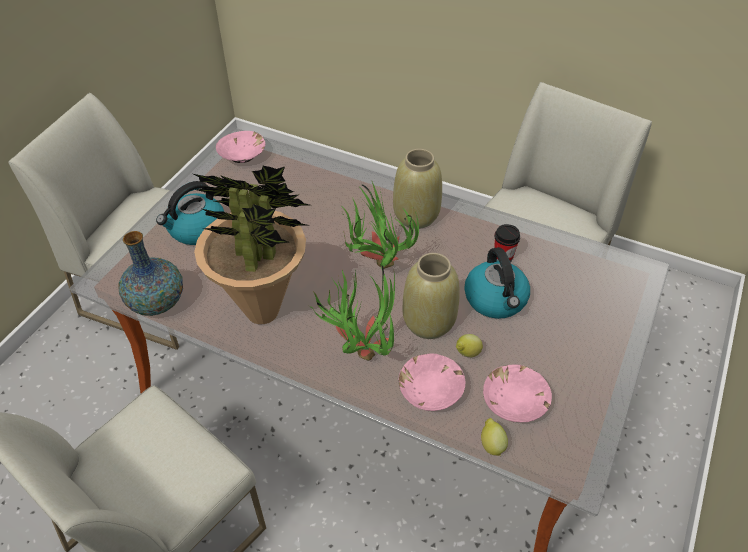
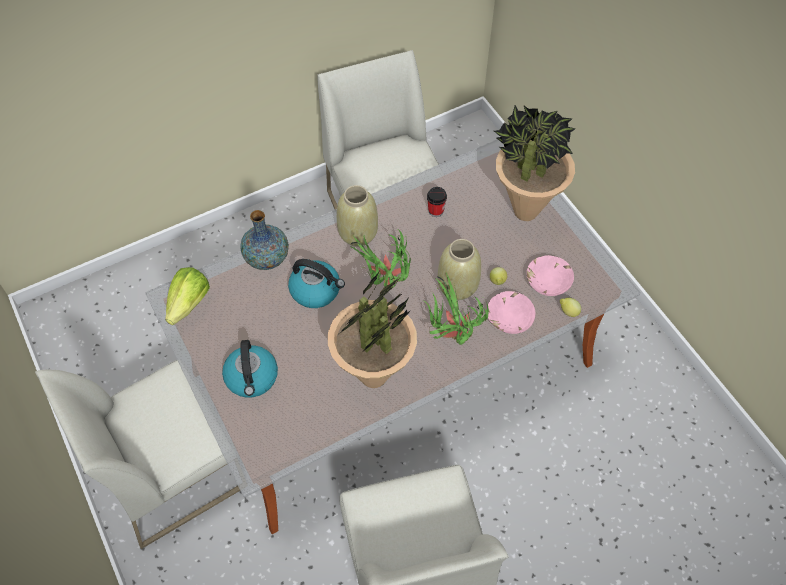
camera: 55 degrees left, 10 degrees up
vase [118,231,183,316] -> vase moved to [240,210,289,270]
pink bowl [216,131,266,163] -> lettuce [165,267,210,325]
kettle [464,247,530,319] -> kettle moved to [288,259,345,308]
none -> potted plant [494,105,575,221]

